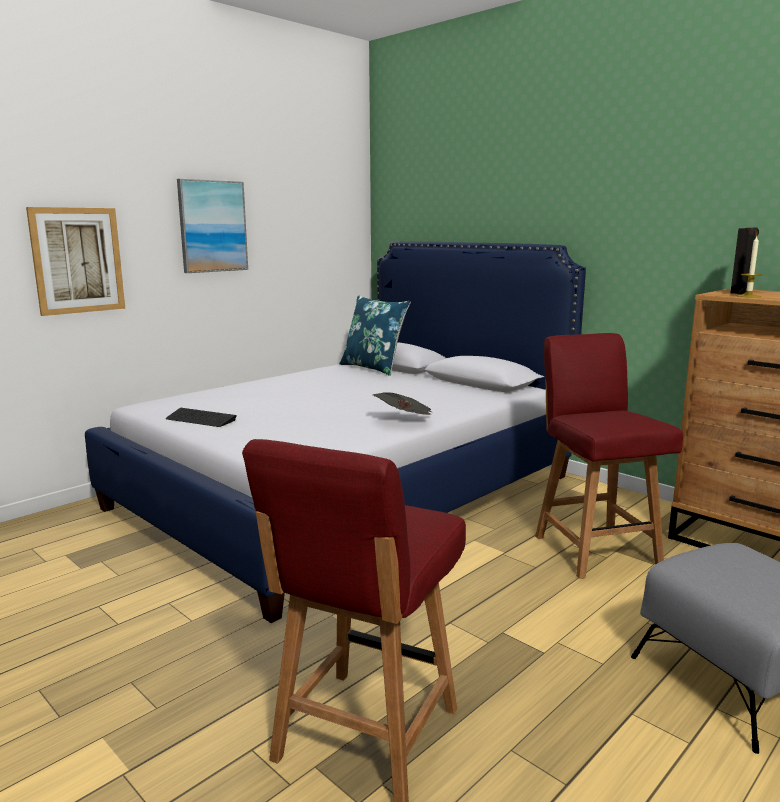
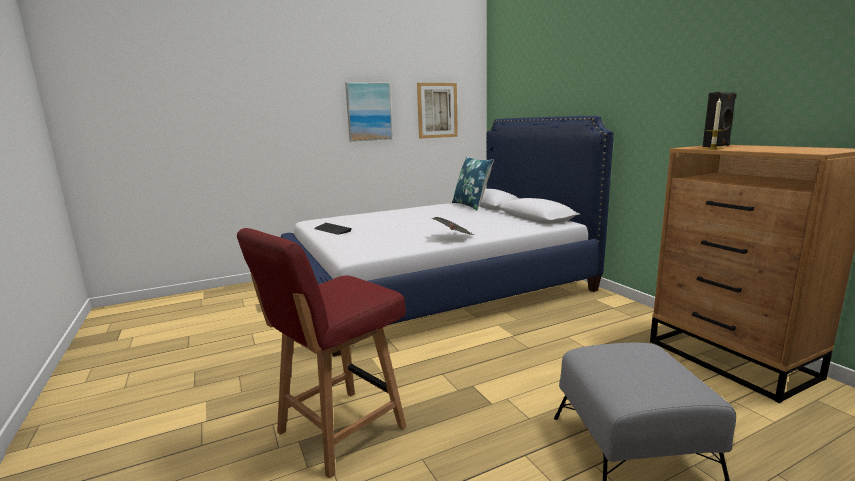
camera: 20 degrees right, 0 degrees up
picture [26,207,125,316] -> picture moved to [417,83,458,139]
red chair [535,333,683,579] -> none

